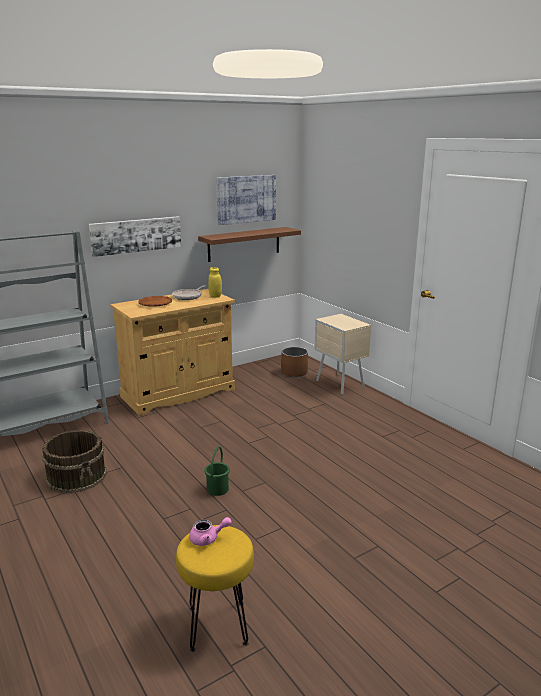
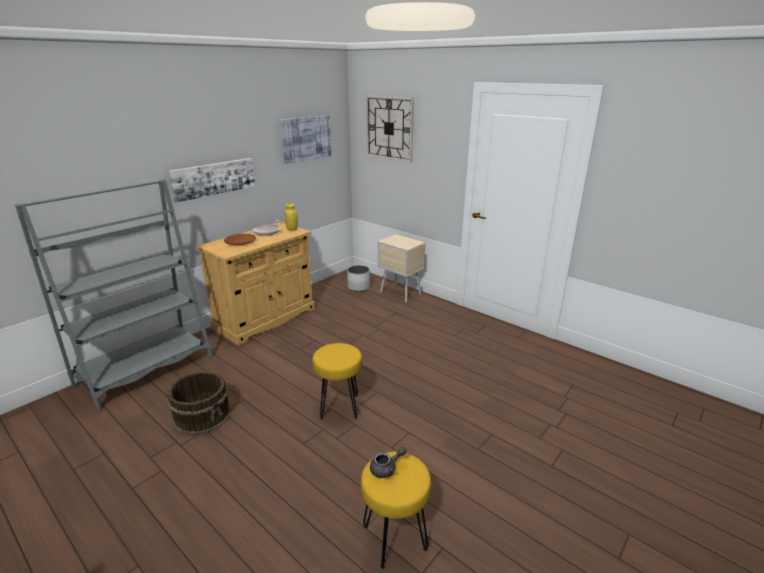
camera: 15 degrees left, 5 degrees up
pink teapot [189,517,232,546] -> grey teapot [370,447,407,478]
brown shelf [198,227,301,262] -> none
green bucket [204,446,230,496] -> yellow stool [312,343,362,420]
brown planter [281,347,308,377] -> white planter [347,265,370,292]
none -> wall clock [366,95,414,163]

